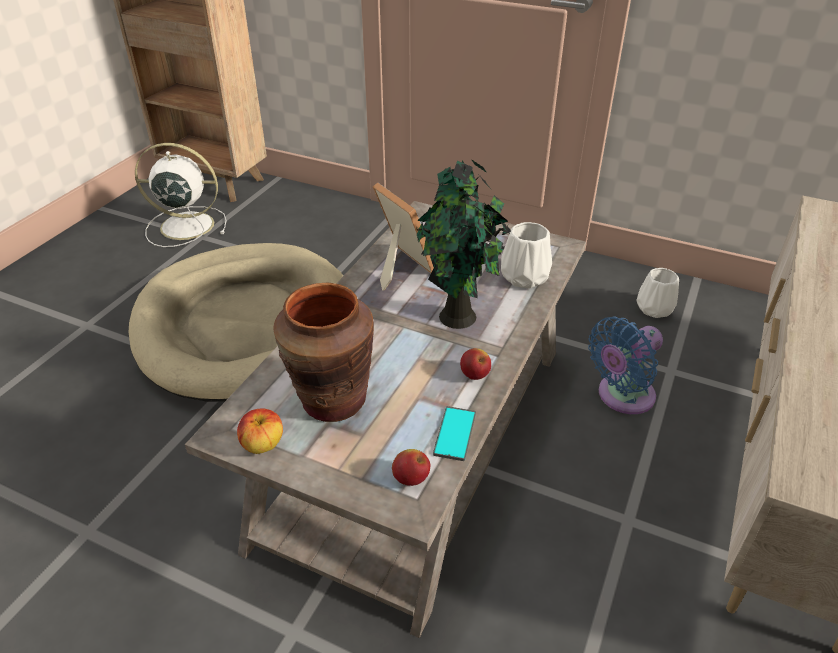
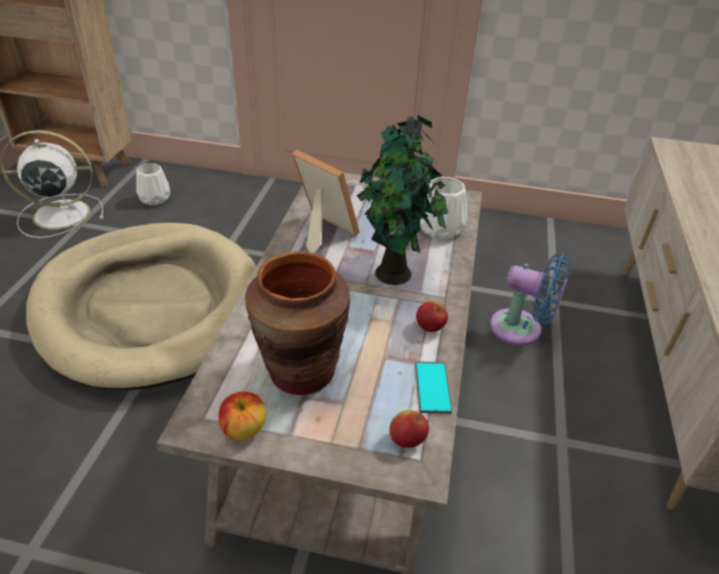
camera: 15 degrees left, 0 degrees up
blue fan [588,316,663,414] -> blue fan turned 105 degrees counterclockwise [490,254,571,346]
white vase [637,268,679,318] -> white vase moved to [136,163,170,206]

